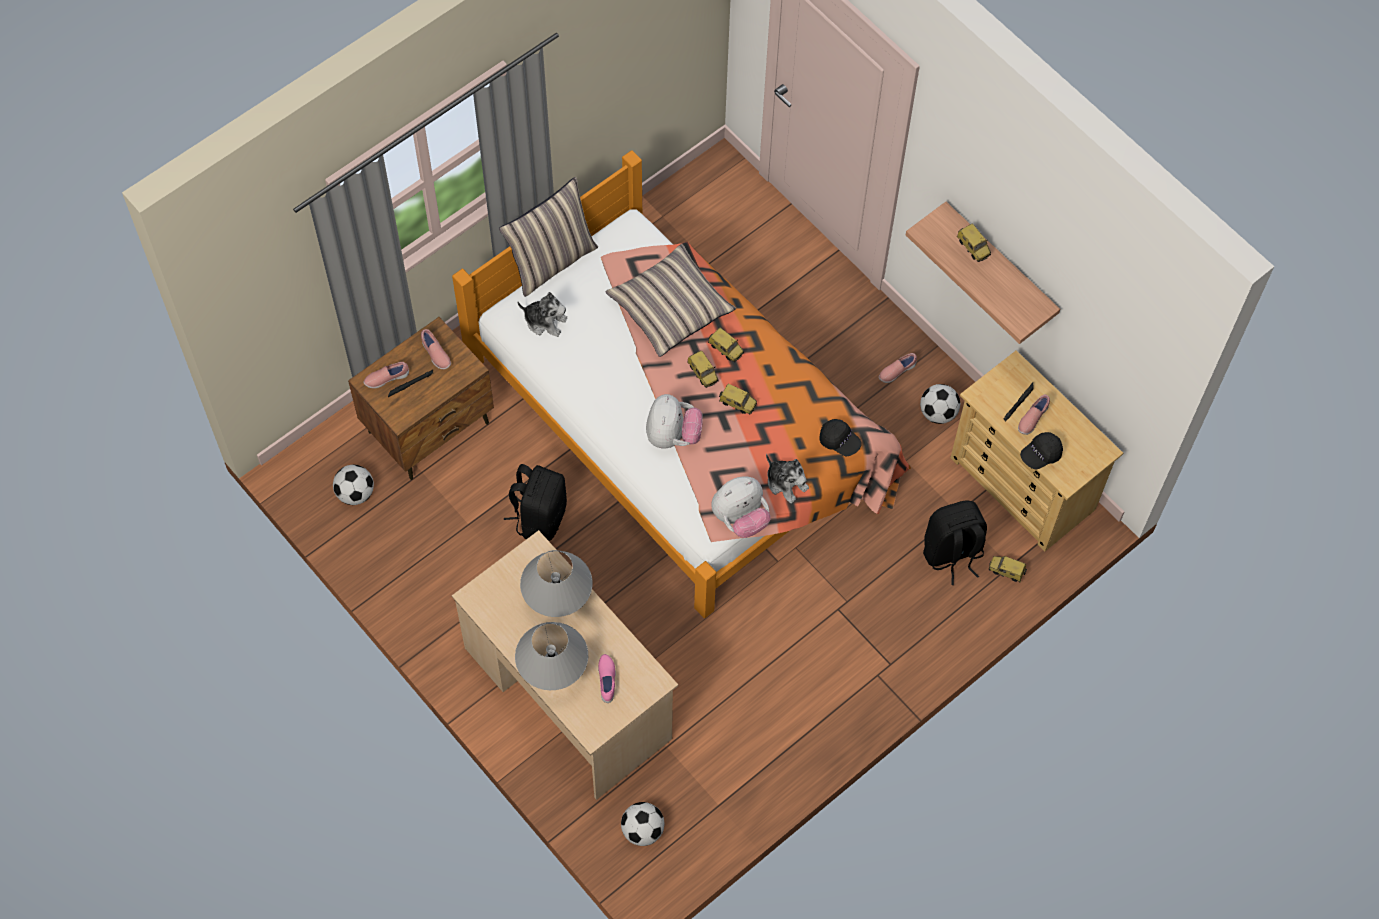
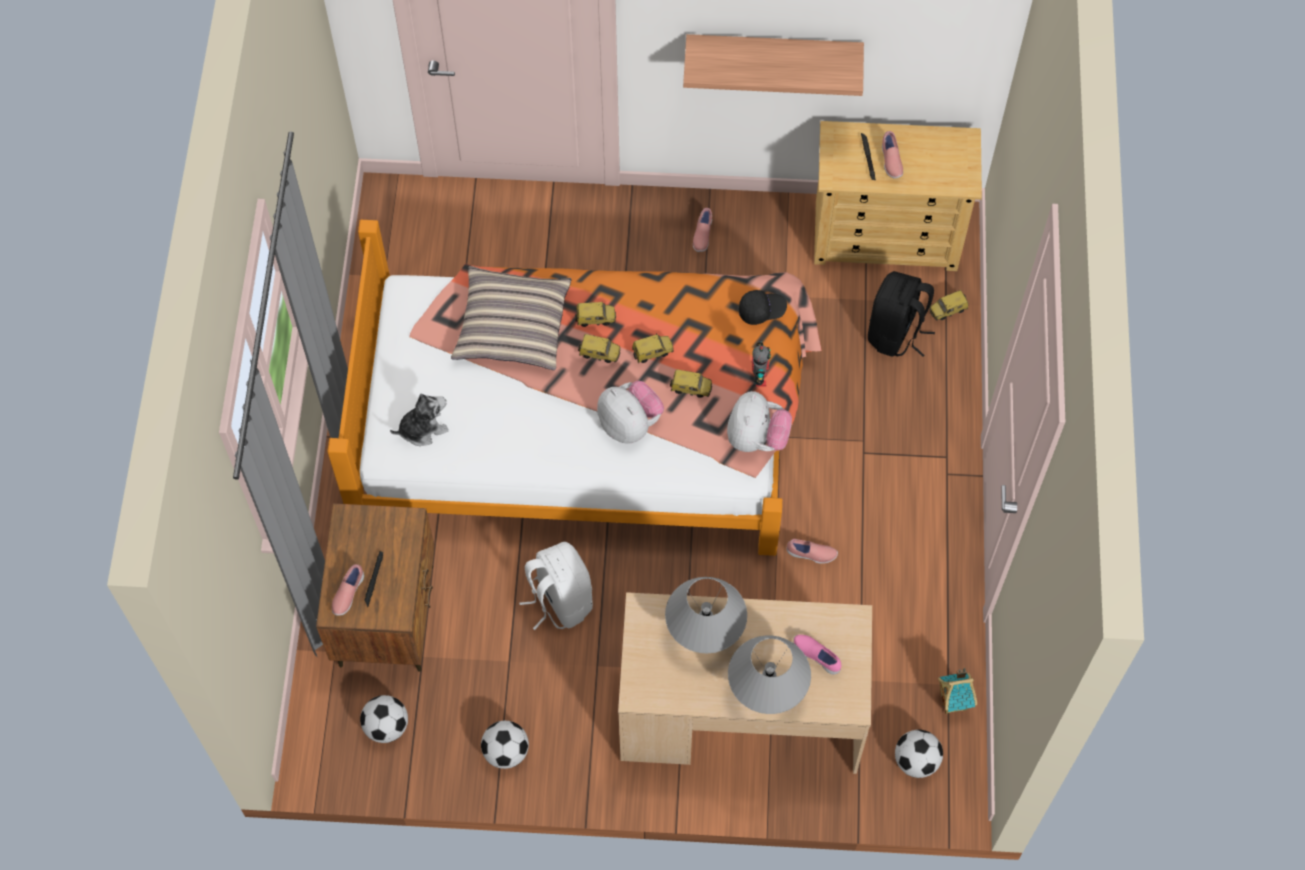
camera: 45 degrees left, 0 degrees up
pink shoe [421,329,451,369] -> pink shoe moved to [787,539,838,564]
pillow [499,177,598,297] -> none
black backpack [504,464,567,541] -> white backpack [520,542,593,630]
plush toy [766,454,809,504] -> toy robot [752,340,771,386]
football [920,384,960,424] -> football moved to [481,721,529,769]
toy car [957,224,991,262] -> toy car moved to [670,369,712,398]
black cap [1020,432,1063,470] -> none
none -> toy house [938,668,977,714]

